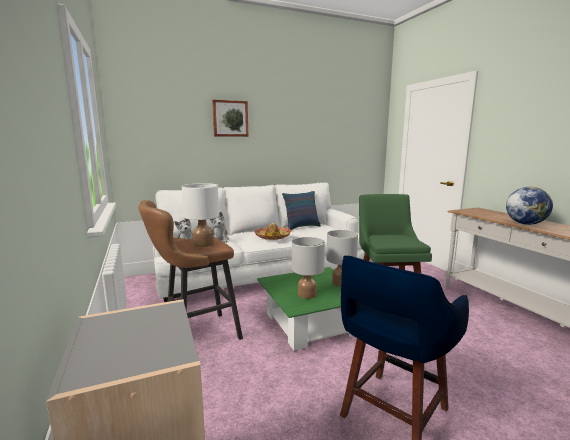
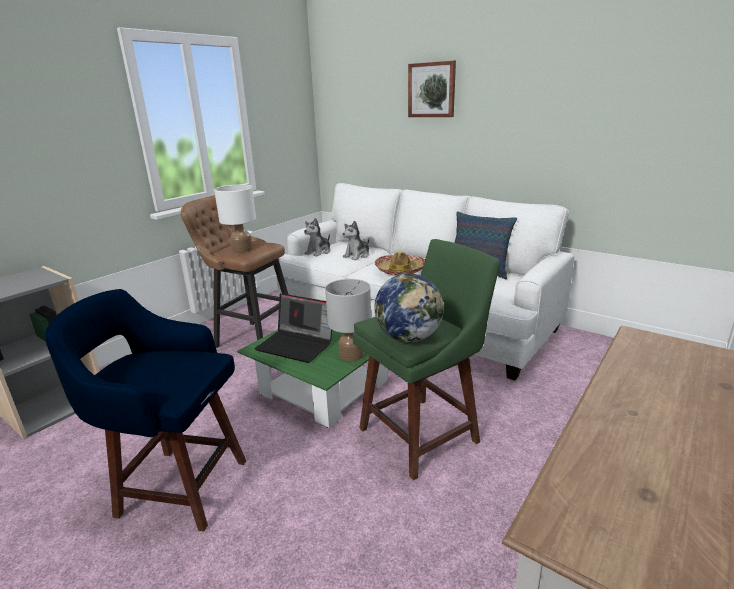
camera: 60 degrees right, 10 degrees up
grey table lamp [292,237,325,299] -> laptop [254,293,332,363]
globe [506,187,553,225] -> globe moved to [374,273,444,342]

